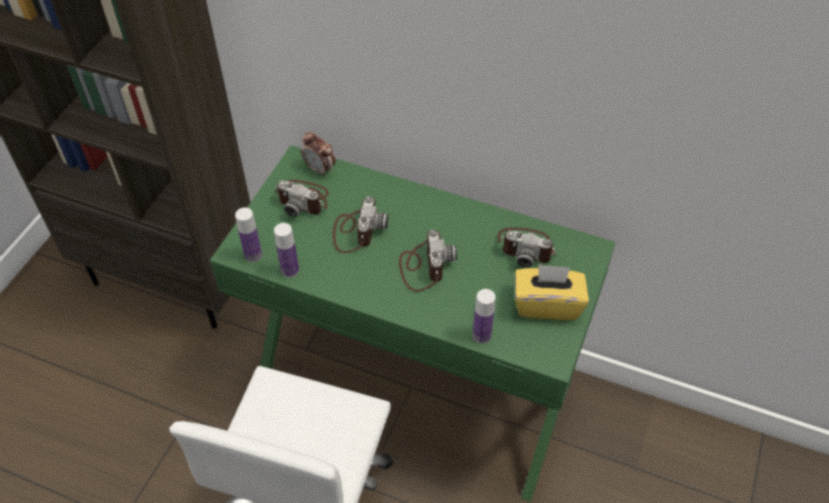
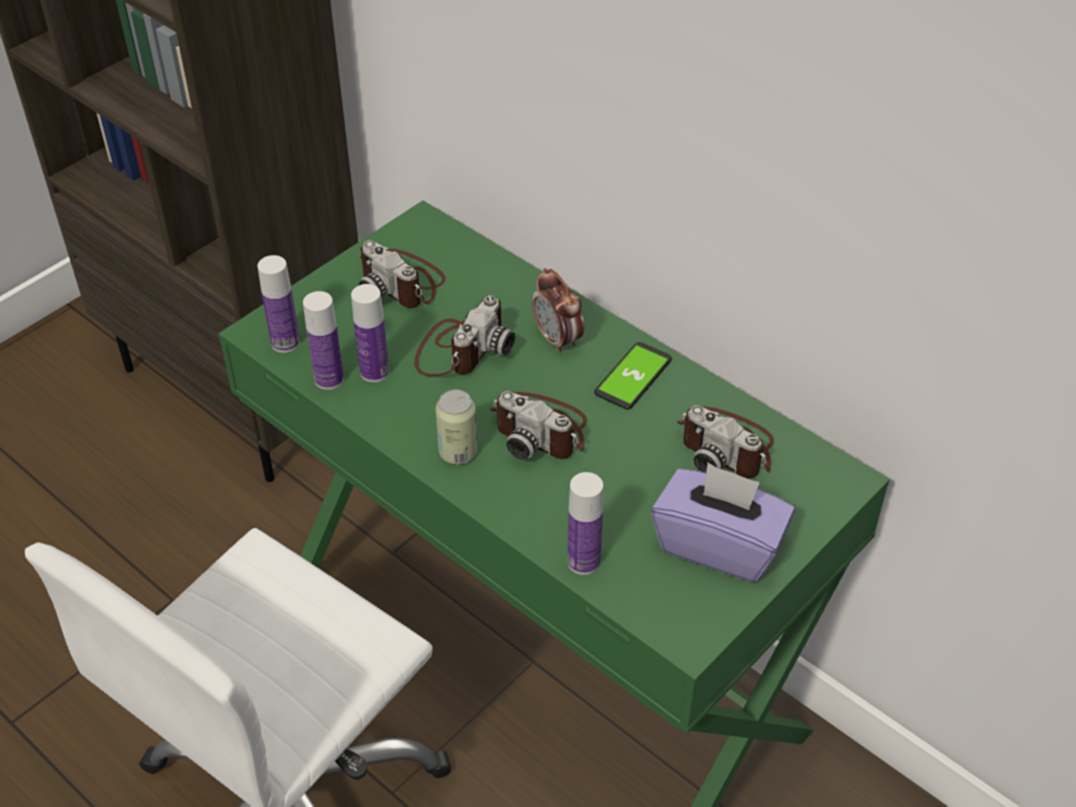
camera: 20 degrees right, 5 degrees down
alarm clock [301,132,335,177] -> alarm clock moved to [532,268,584,354]
camera [399,230,457,292] -> camera turned 105 degrees clockwise [490,391,587,460]
yellow tissue box [515,264,589,320] -> purple tissue box [651,463,795,582]
none -> bottle [351,284,389,382]
none -> can [436,389,477,464]
none -> phone [594,342,672,409]

